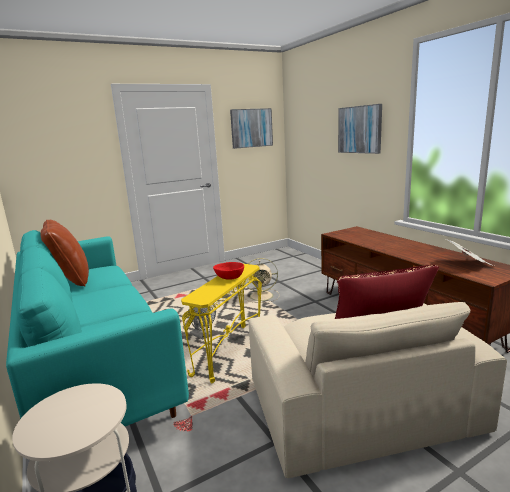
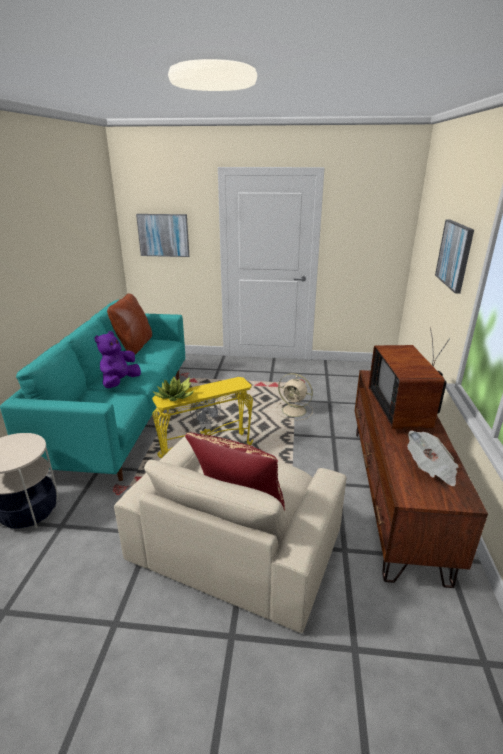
camera: 35 degrees right, 10 degrees up
red bowl [213,262,244,280] -> none
picture [230,108,273,149] -> picture moved to [136,214,189,257]
none -> purple plush toy [94,331,141,388]
none -> potted plant [152,376,194,401]
none -> television [368,328,450,429]

